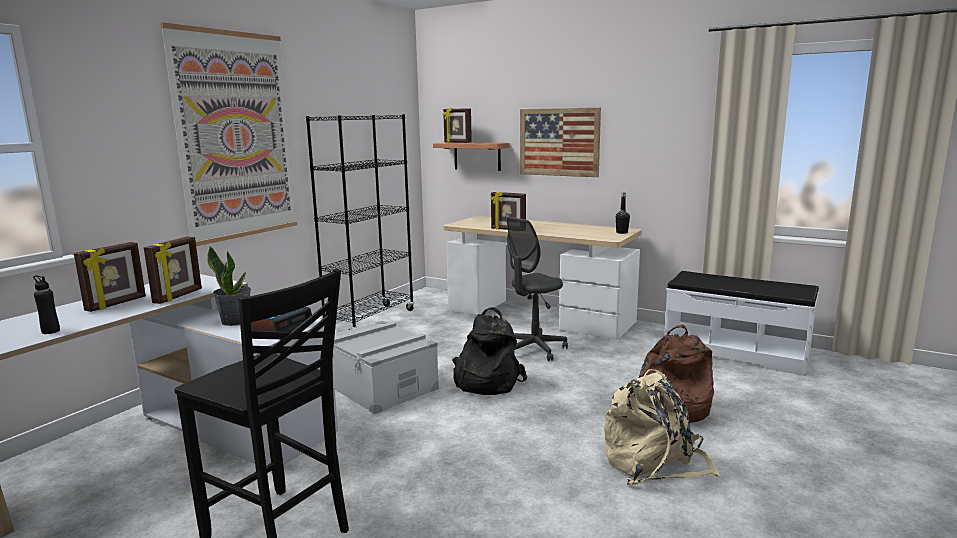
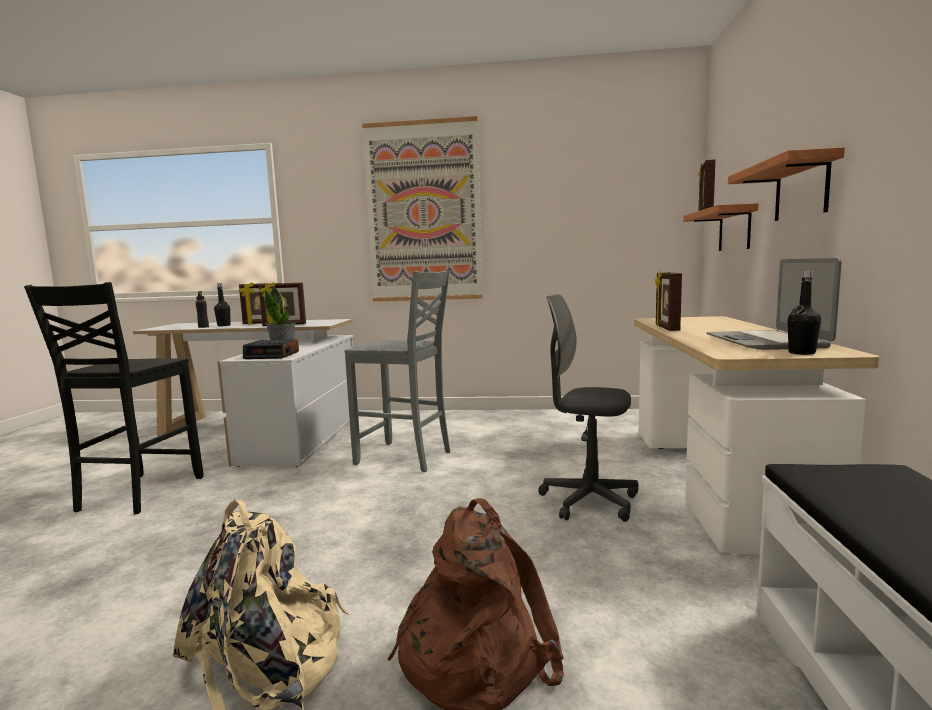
camera: 65 degrees right, 5 degrees down
black bookcase [306,114,414,330] -> none
grey storage box [332,321,439,414] -> grey chair [345,270,450,472]
black backpack [452,307,527,395] -> none
picture [520,107,601,177] -> shelf [728,147,845,221]
none -> black bottle [214,283,230,326]
none -> laptop [707,258,842,350]

